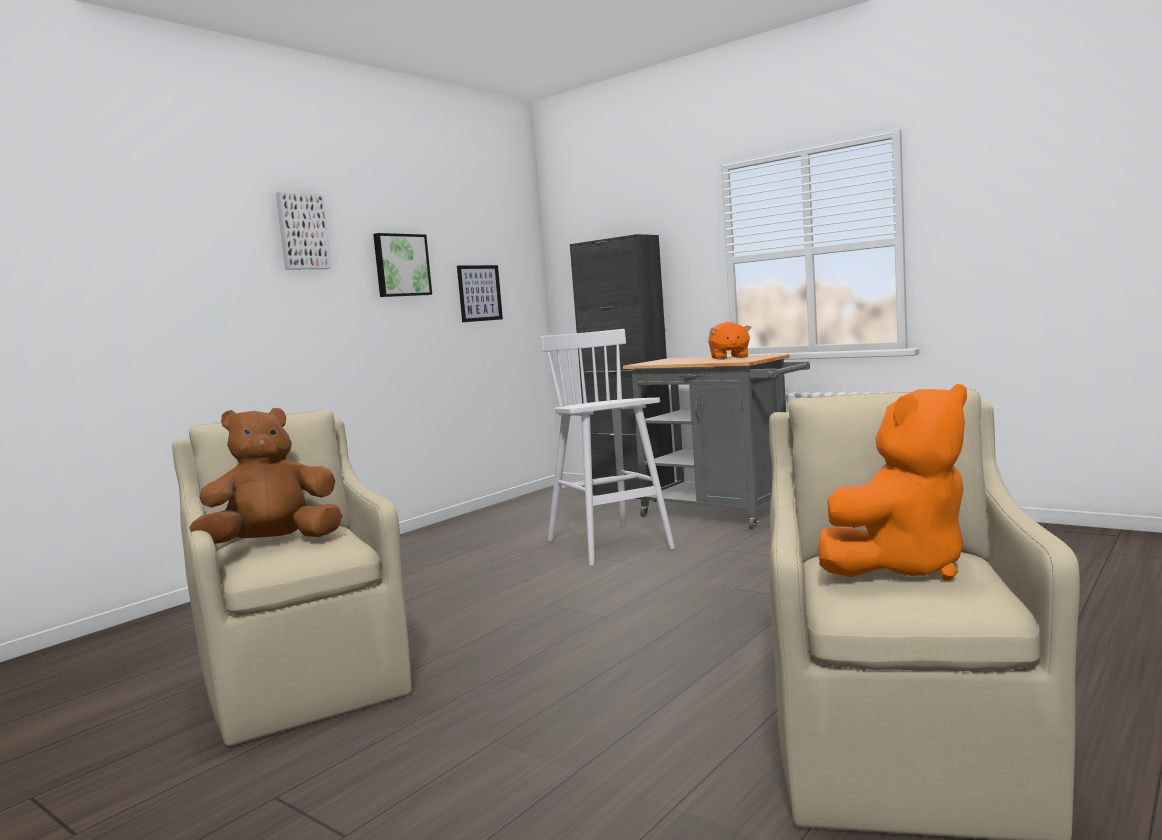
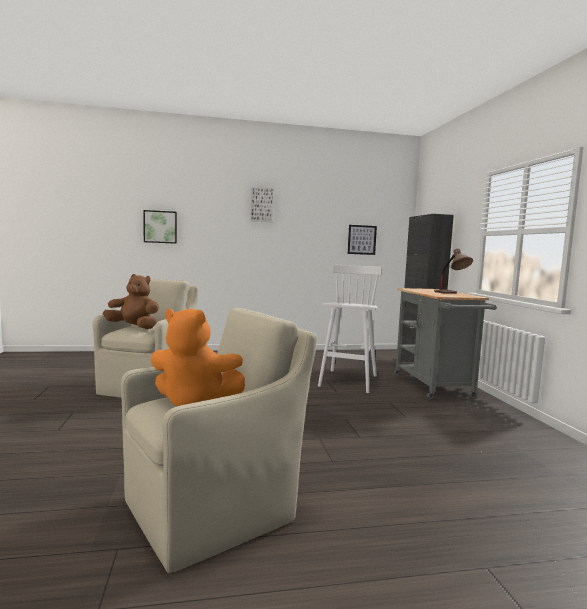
camera: 40 degrees right, 0 degrees up
picture [373,233,432,297] -> picture moved to [143,210,177,244]
orange plush toy [708,322,752,360] -> table lamp [434,249,473,294]

